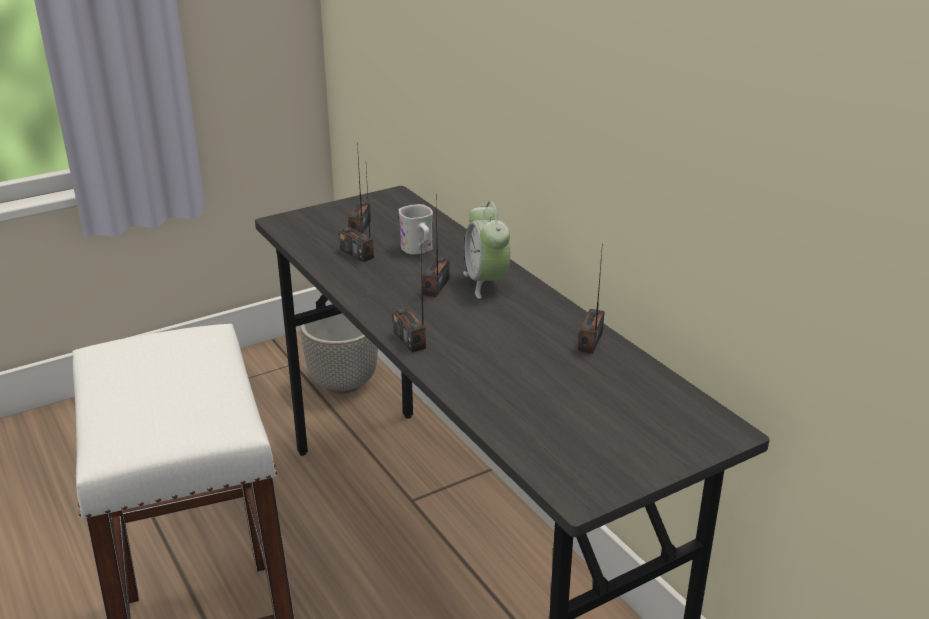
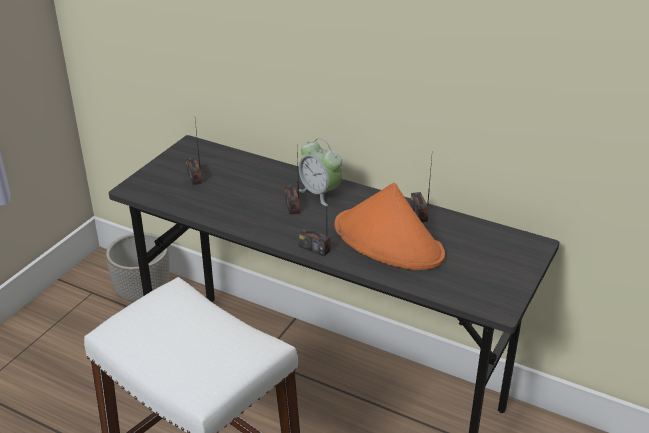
camera: 30 degrees left, 5 degrees up
radio [339,169,374,262] -> none
white mug [398,204,433,254] -> none
none -> orange hat [334,182,445,270]

